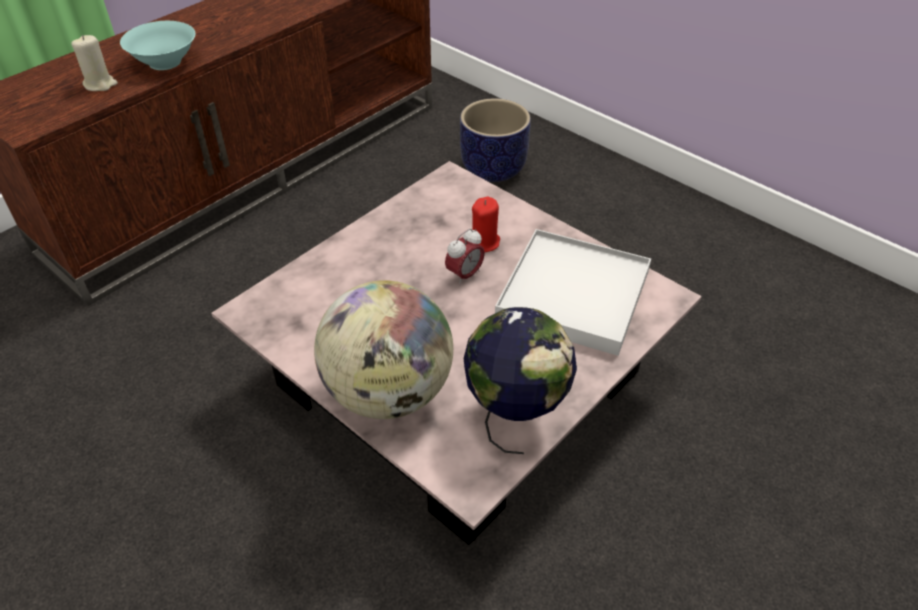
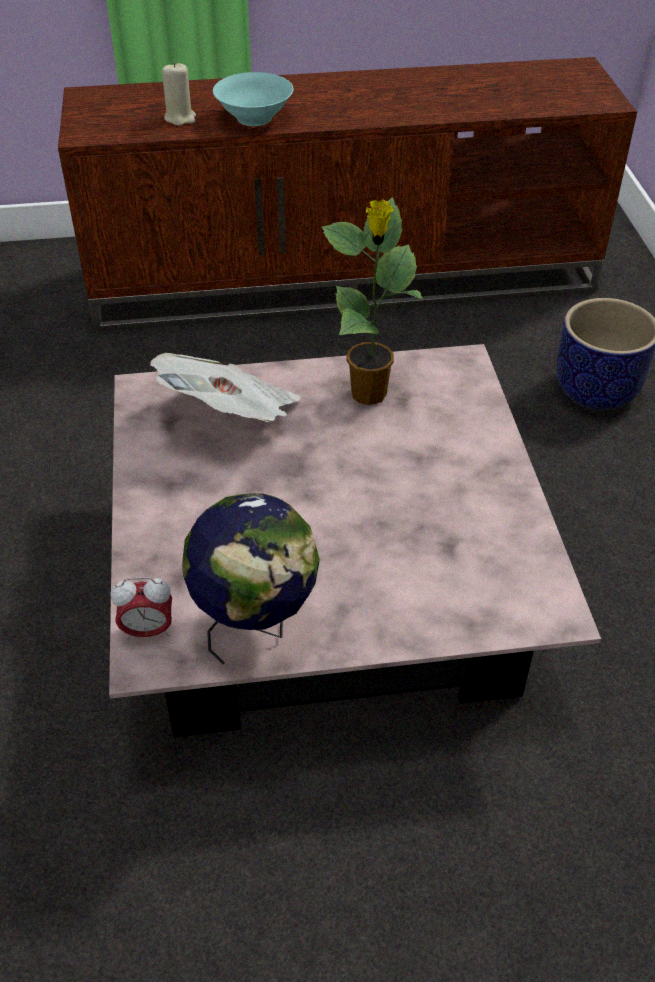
camera: 40 degrees right, 0 degrees up
globe [314,280,453,419] -> none
alarm clock [445,228,485,286] -> alarm clock moved to [111,577,172,640]
red candle [472,197,500,252] -> none
white tray [495,229,651,356] -> none
none -> newspaper [150,353,301,422]
none -> potted plant [321,197,424,405]

